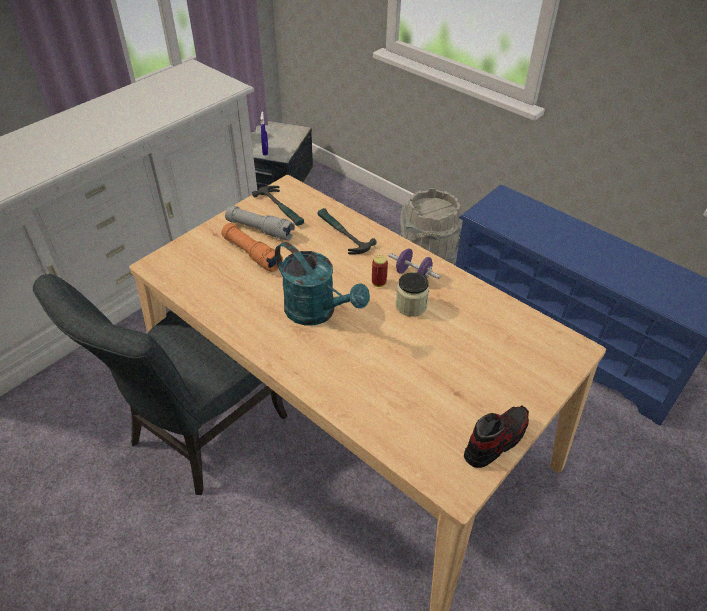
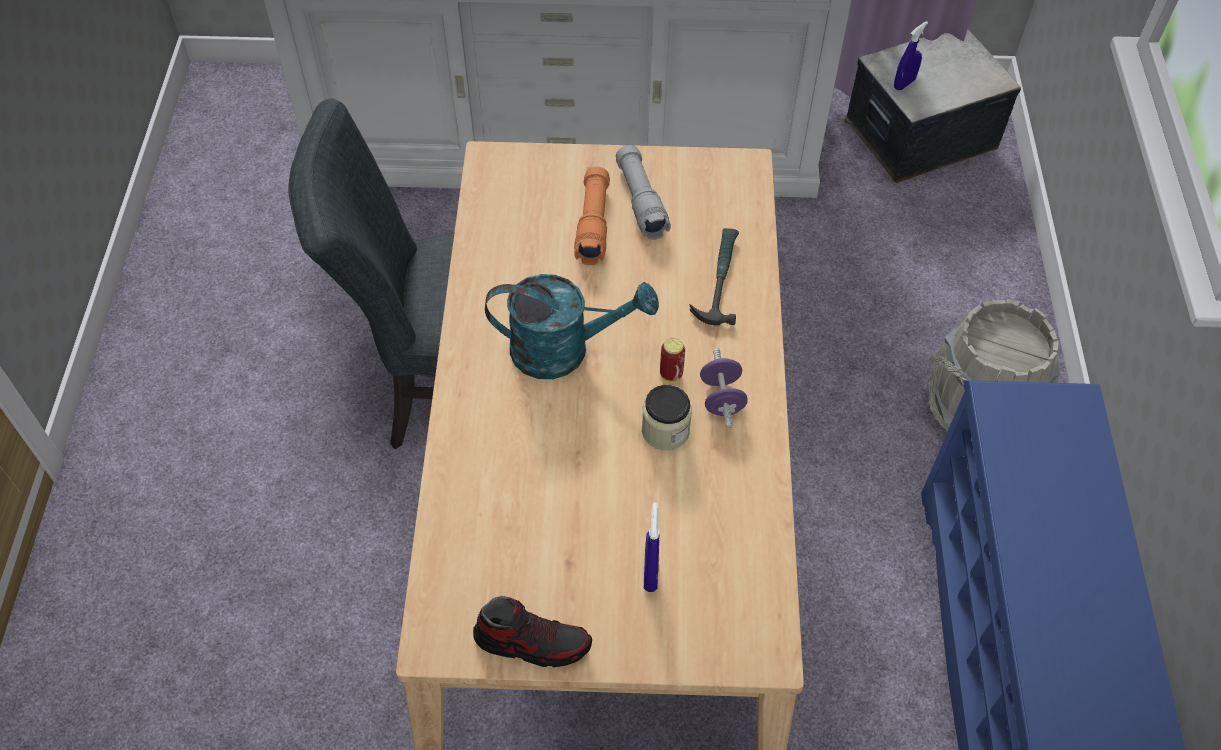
camera: 50 degrees right, 10 degrees up
hammer [252,186,304,226] -> none
turquoise watering can [275,242,370,326] -> turquoise watering can turned 90 degrees counterclockwise [485,274,659,379]
none -> blue spray bottle [644,502,659,592]

